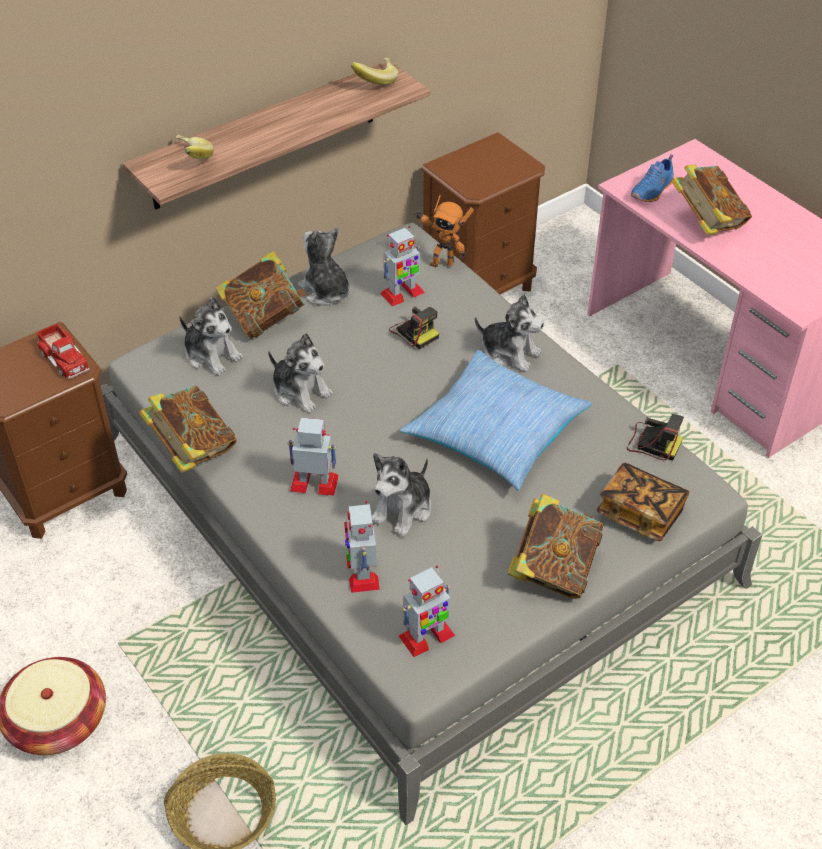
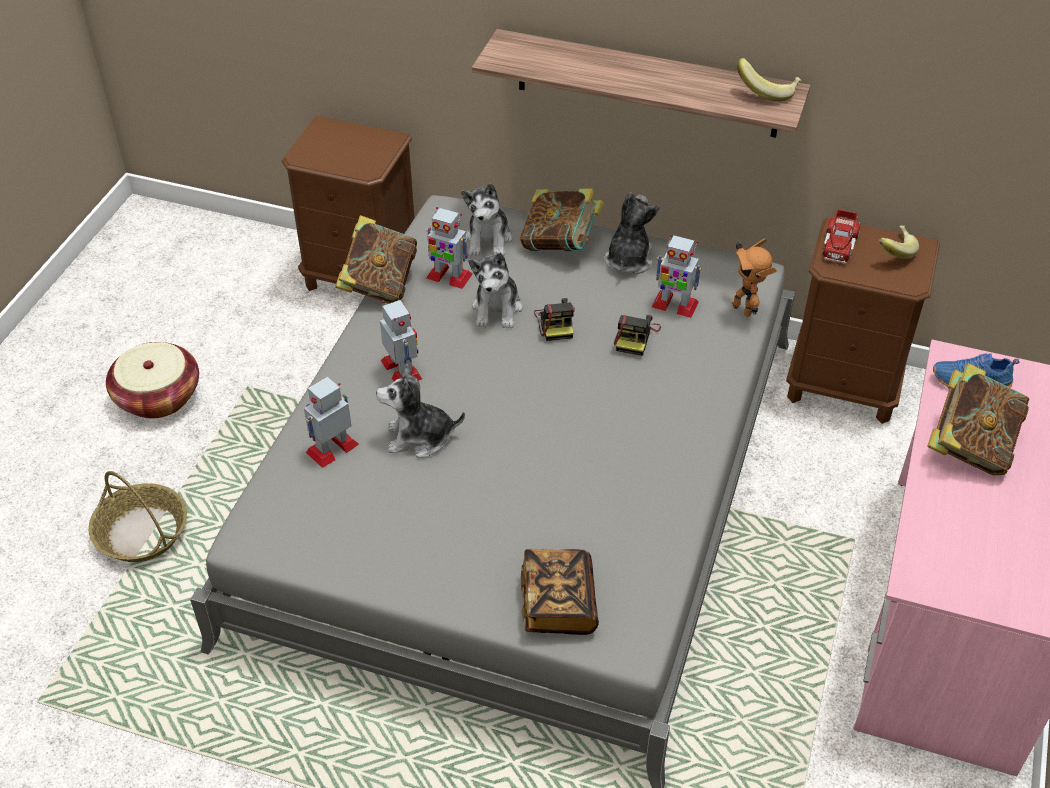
camera: 55 degrees right, 0 degrees up
toy truck [37,324,89,379] -> toy truck moved to [822,209,860,264]
banana [176,135,214,159] -> banana moved to [879,225,919,259]
toy robot [399,565,456,657] -> toy robot moved to [426,207,473,289]
pillow [400,350,592,491] -> none
plush toy [475,294,544,372] -> none
book [507,494,603,598] -> none
camera [627,414,684,461] -> camera moved to [534,298,575,341]

